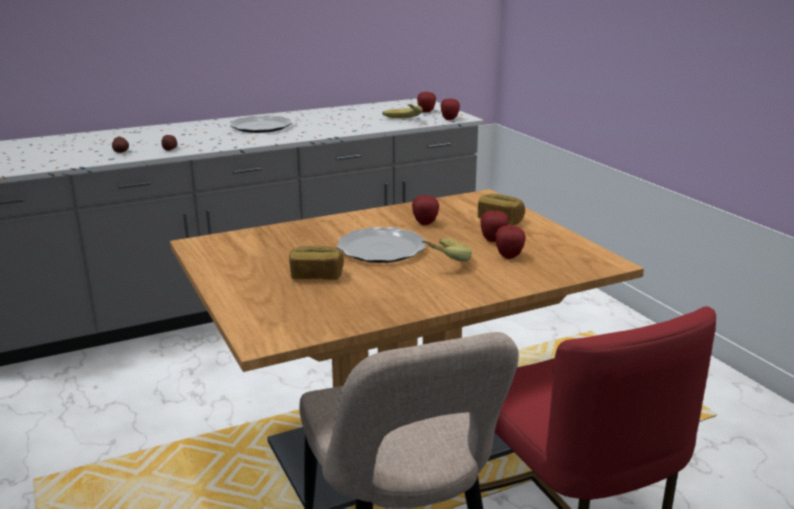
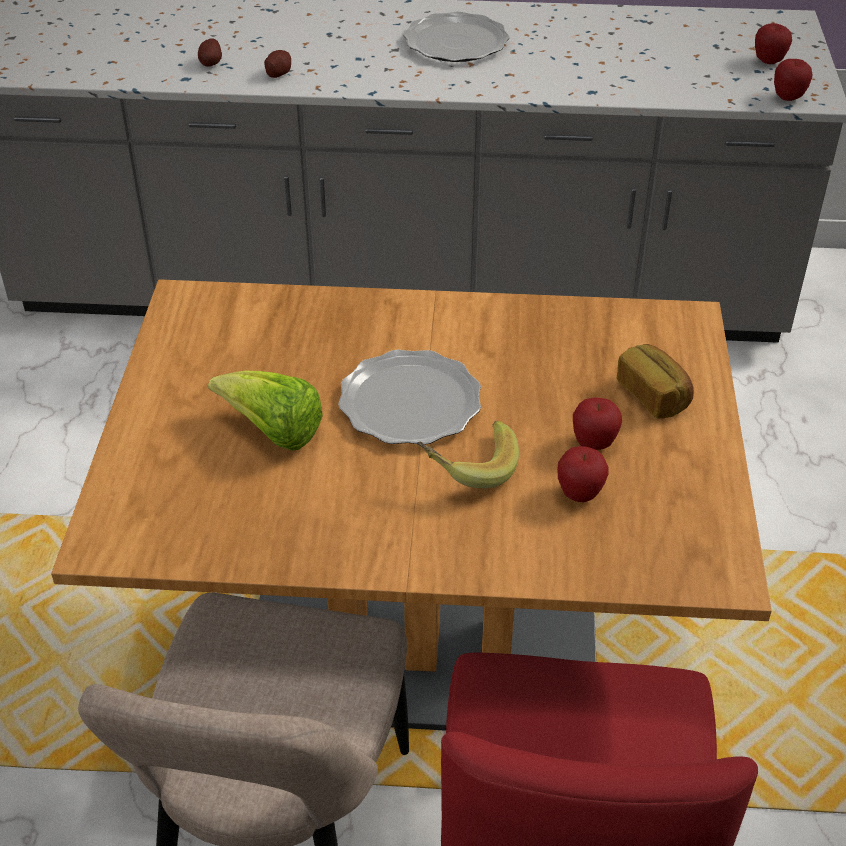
camera: 30 degrees right, 20 degrees up
bread [289,246,344,280] -> lettuce [208,371,323,450]
banana [382,104,423,118] -> none
apple [412,195,439,225] -> none

